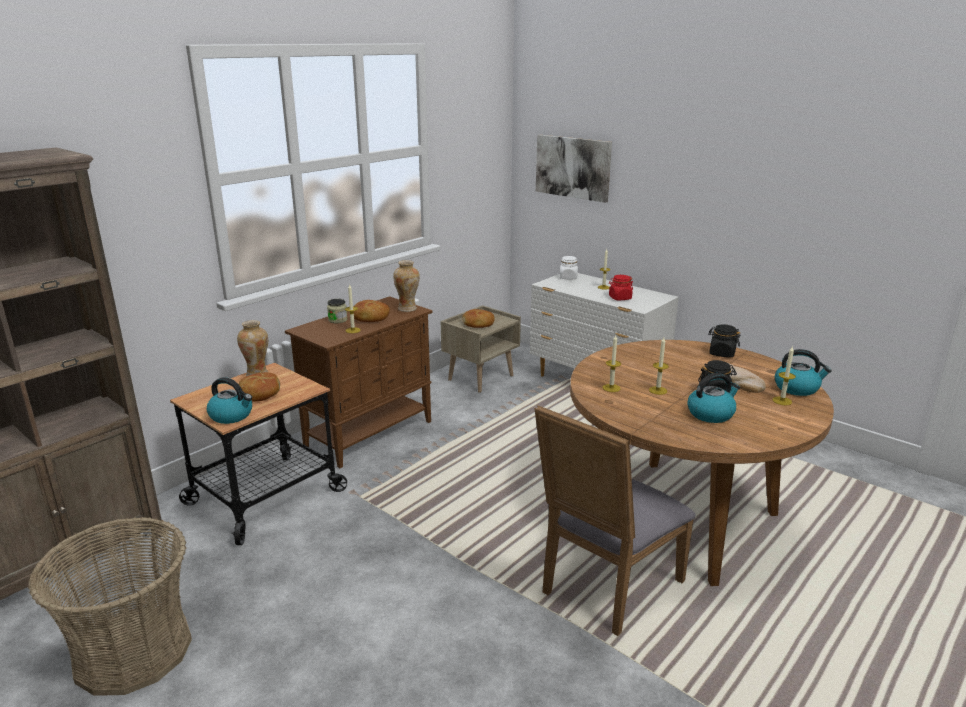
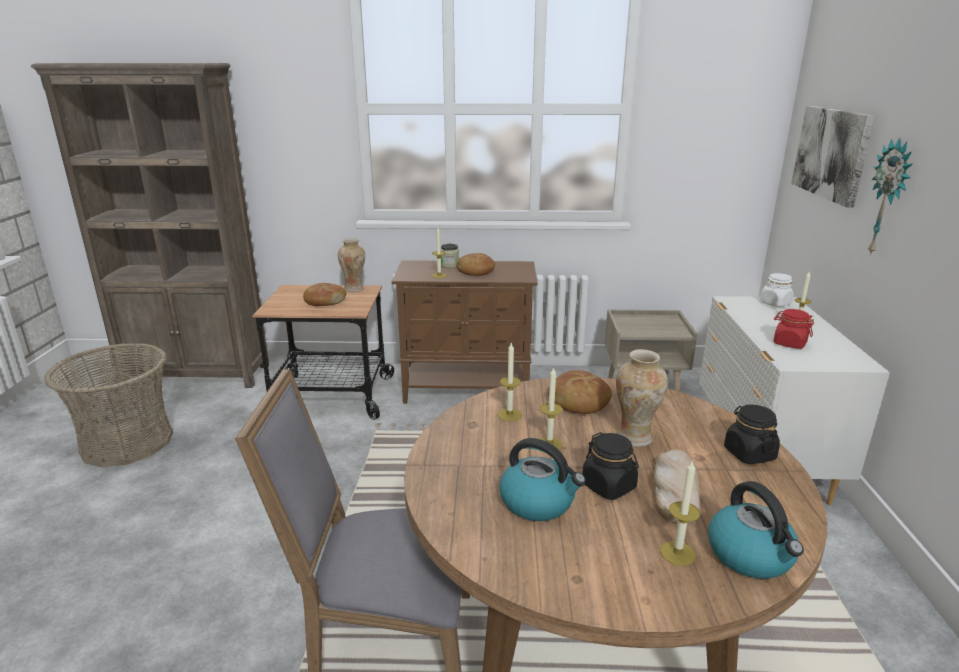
camera: 50 degrees right, 0 degrees up
kettle [207,377,252,424] -> none
vase [393,260,420,312] -> vase moved to [616,349,668,447]
bread [462,309,495,328] -> bread moved to [548,370,612,414]
none -> wall clock [868,138,912,256]

